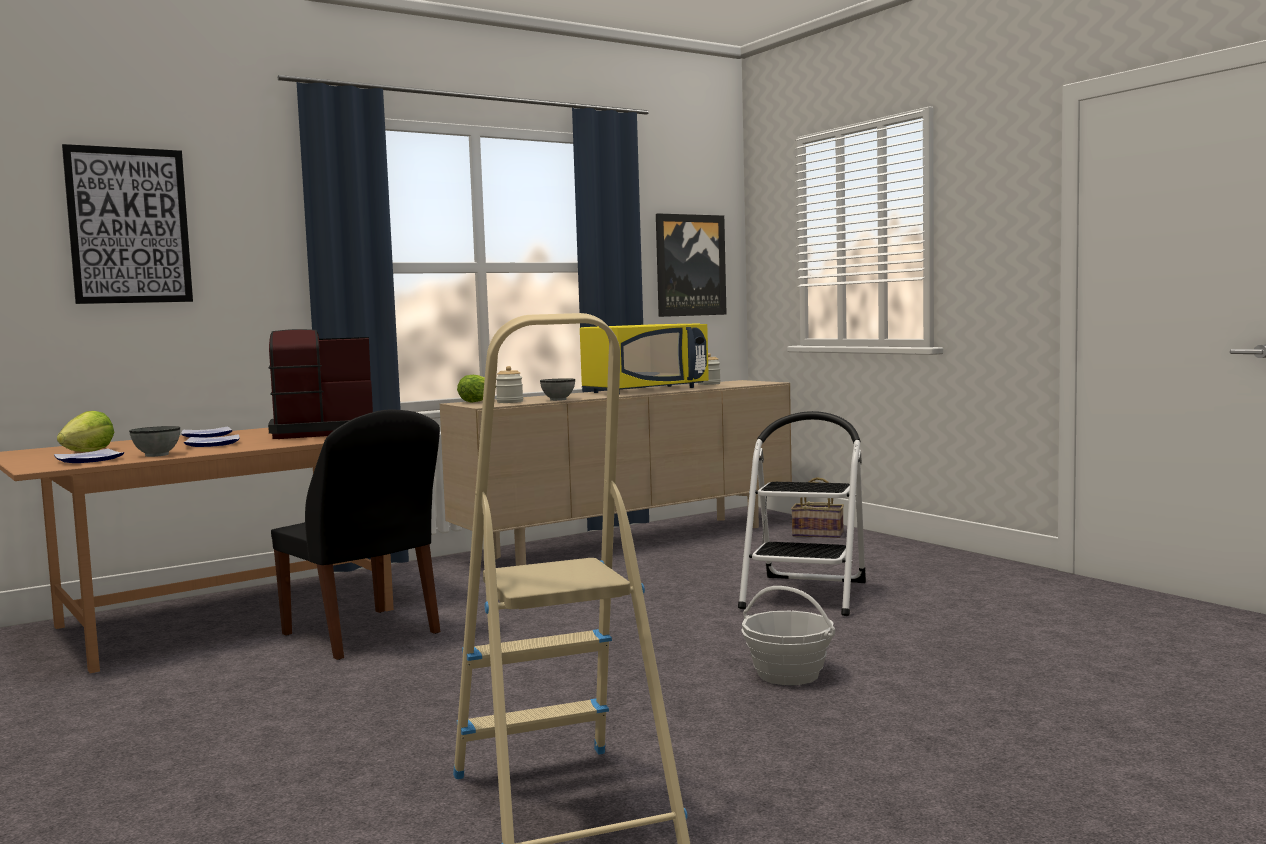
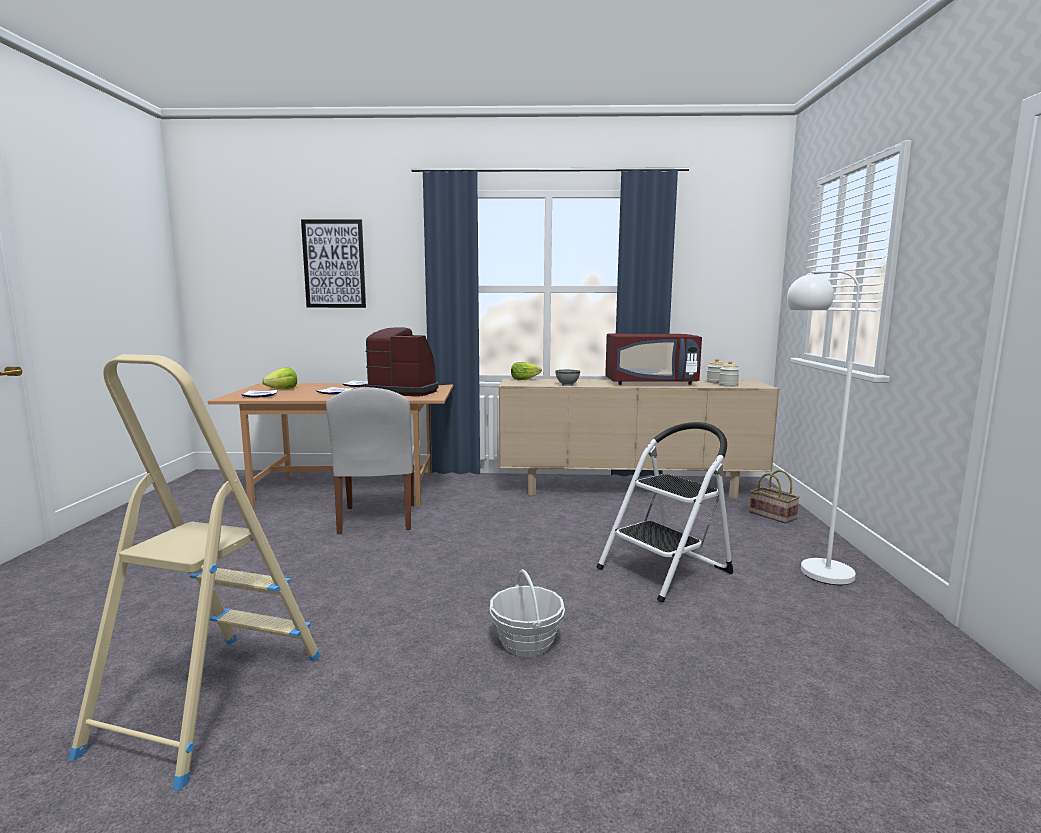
camera: 35 degrees right, 5 degrees up
grey bowl [129,426,180,457] -> none
black chair [271,410,440,660] -> white chair [326,387,414,534]
jar [496,366,523,403] -> jar moved to [719,361,740,387]
yellow microwave [580,323,709,394] -> red microwave [605,334,702,385]
picture [656,213,726,317] -> none
none -> white floor lamp [787,271,860,585]

